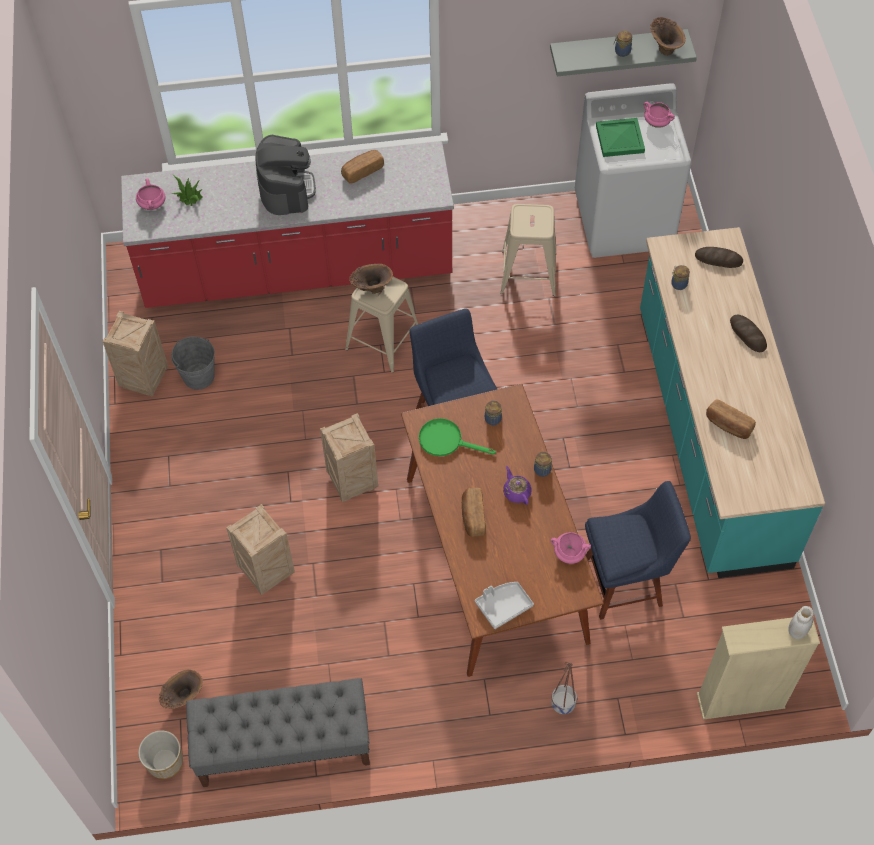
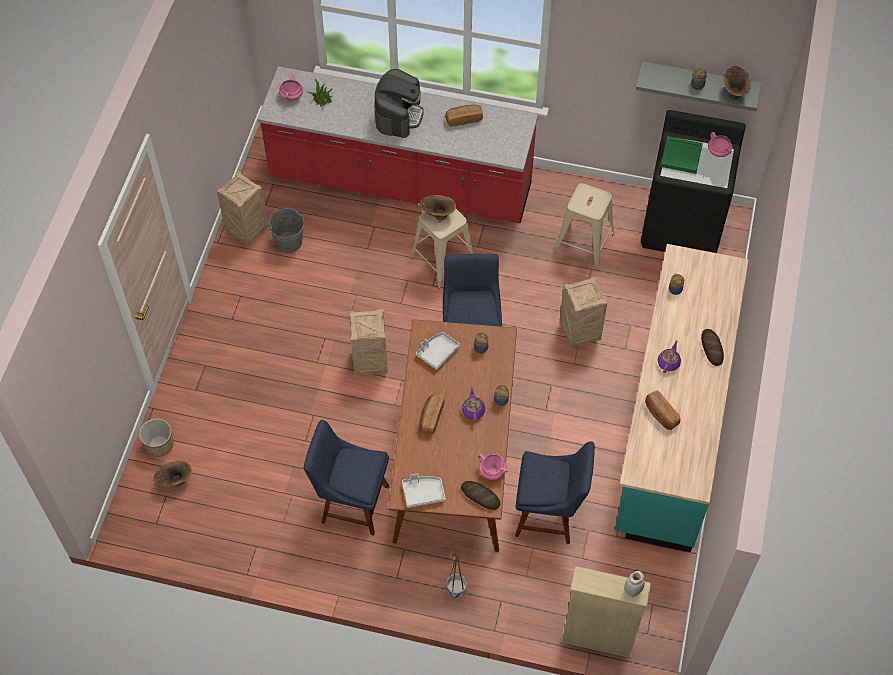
camera: 20 degrees right, 0 degrees up
planter [138,730,183,779] -> planter moved to [139,418,174,457]
grey bench [186,678,370,787] -> none
crate [226,504,295,596] -> crate moved to [559,277,607,348]
green frying pan [419,418,496,456] -> grey tray [416,332,460,370]
white washing machine [575,83,692,258] -> black washing machine [641,110,746,253]
bread [695,247,743,268] -> bread moved to [461,481,501,510]
none -> blue chair [304,420,389,536]
none -> purple teapot [658,340,681,373]

